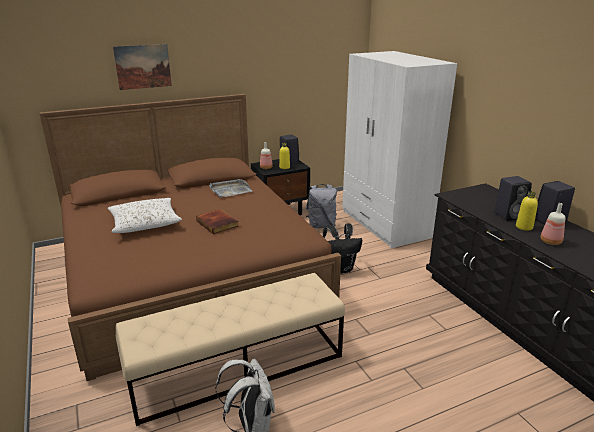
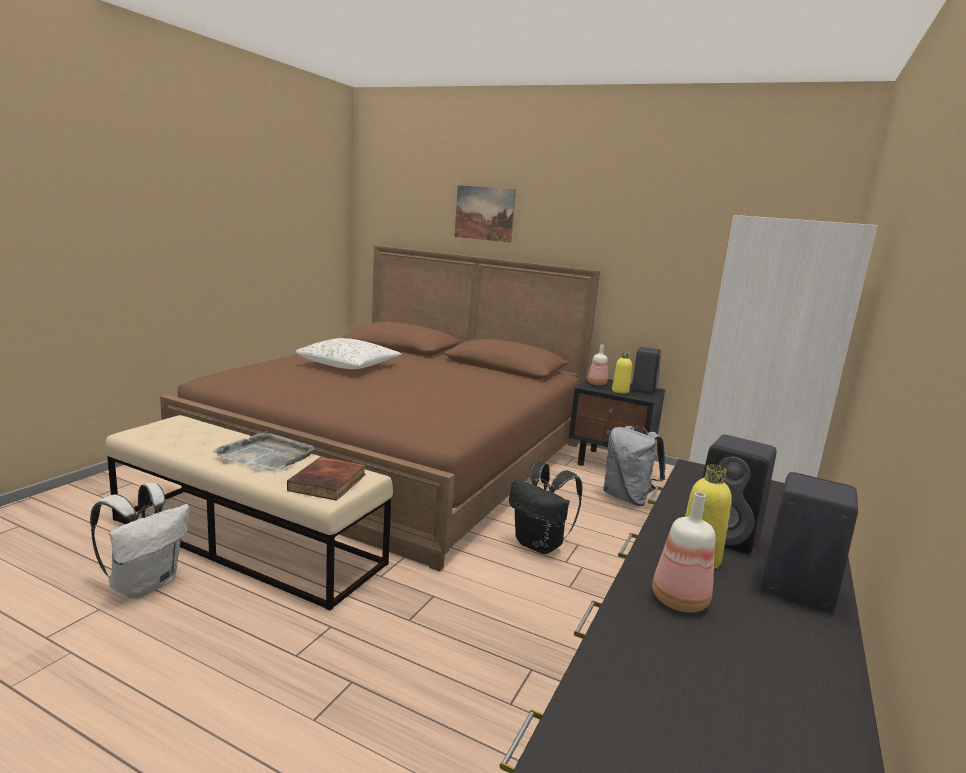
camera: 50 degrees right, 10 degrees down
book [196,209,238,234] -> book moved to [287,457,366,501]
grey tray [209,179,252,197] -> grey tray moved to [213,431,315,471]

